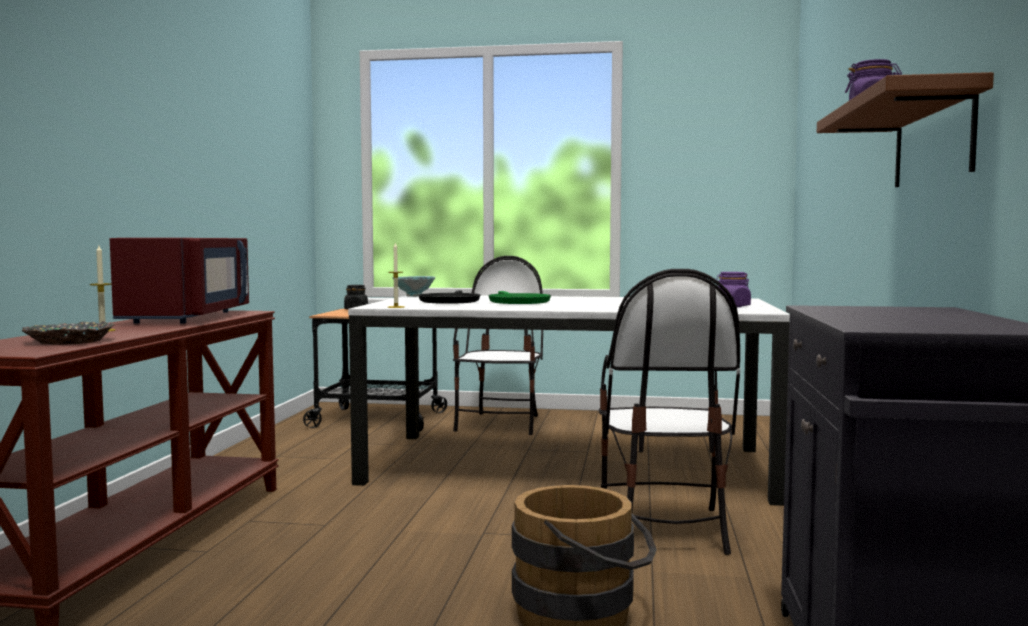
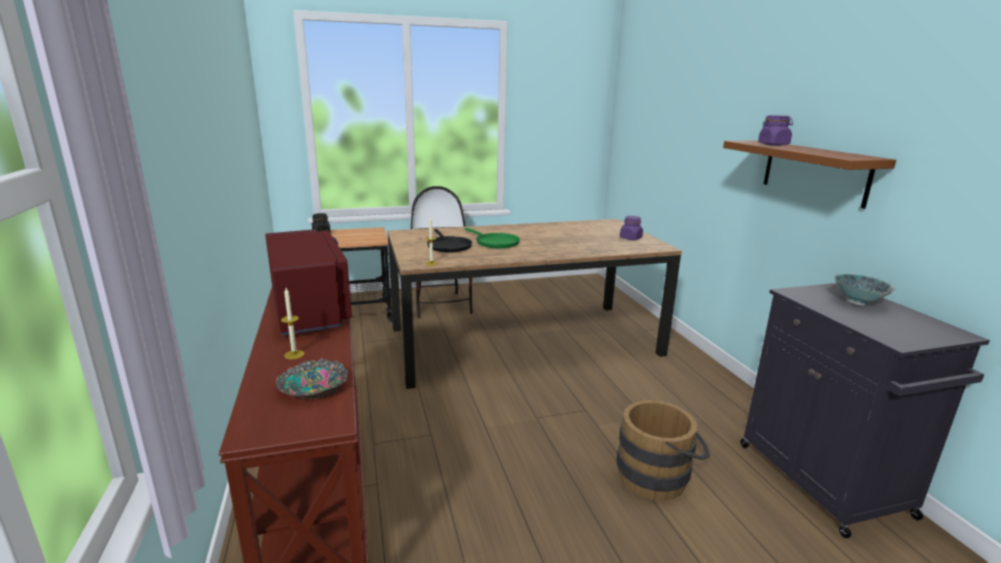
camera: 25 degrees left, 15 degrees up
white dining table [348,295,790,506] -> brown dining table [387,219,682,389]
bowl [392,276,436,297] -> bowl moved to [834,273,895,305]
chair [599,269,740,555] -> none

